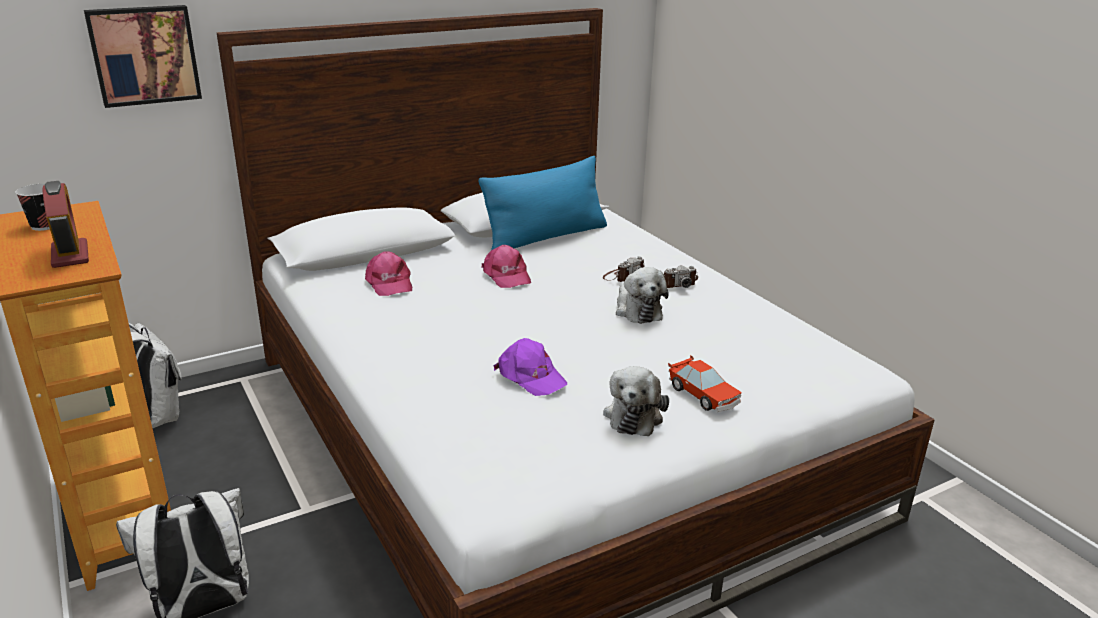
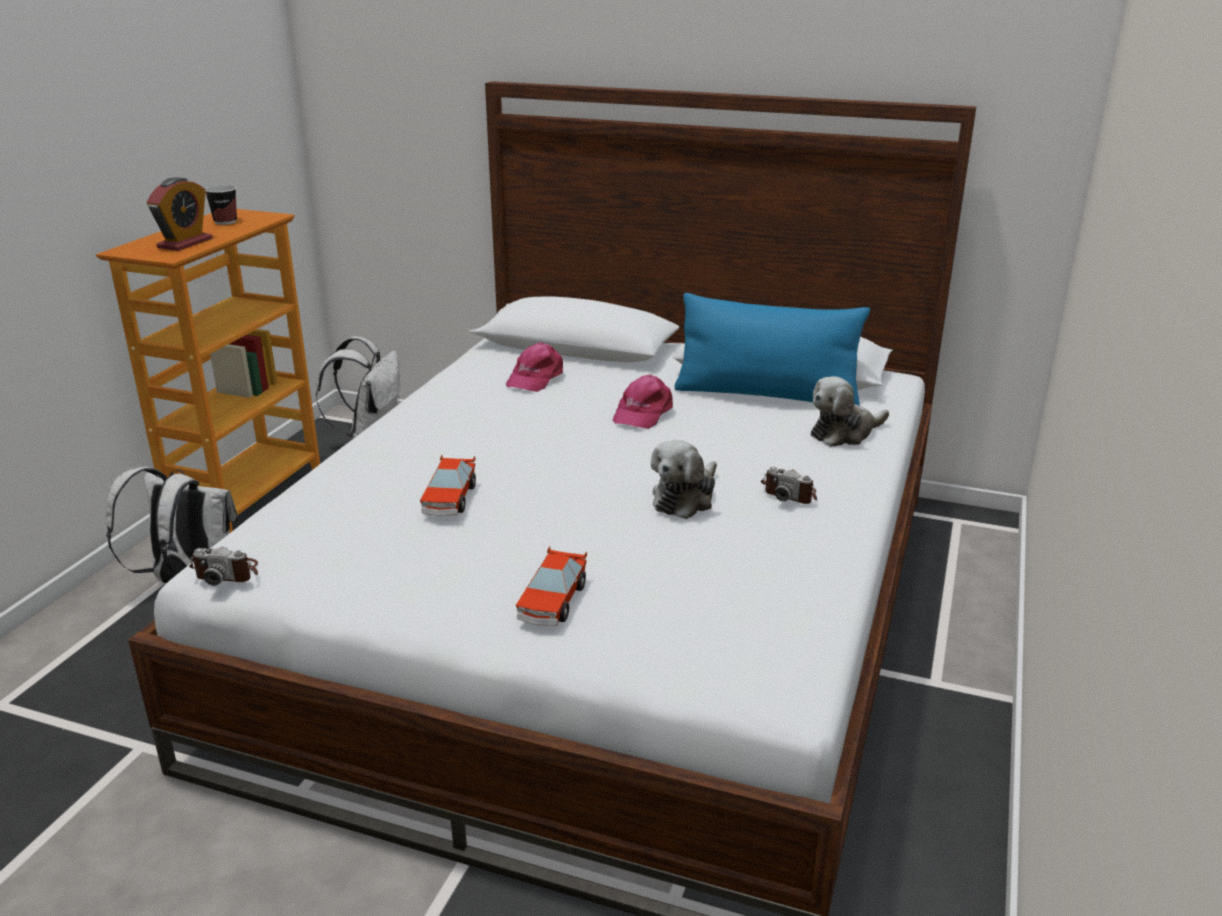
camera: 50 degrees right, 0 degrees up
picture [84,5,202,108] -> none
purple cap [493,338,567,396] -> toy car [420,455,476,516]
camera [603,256,644,282] -> camera moved to [189,547,258,586]
plush toy [603,366,669,436] -> plush toy moved to [811,376,889,447]

